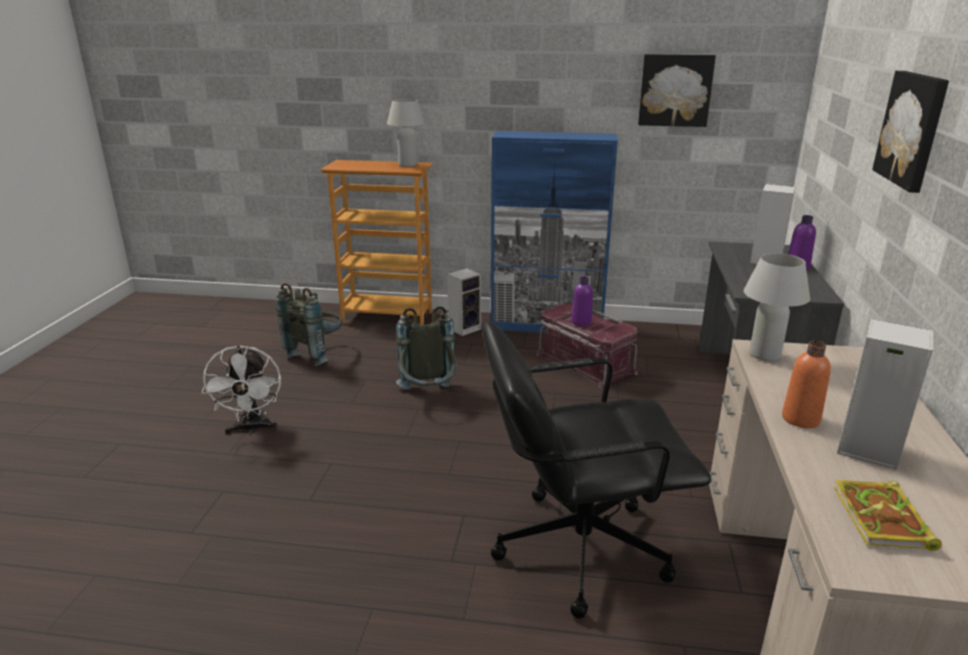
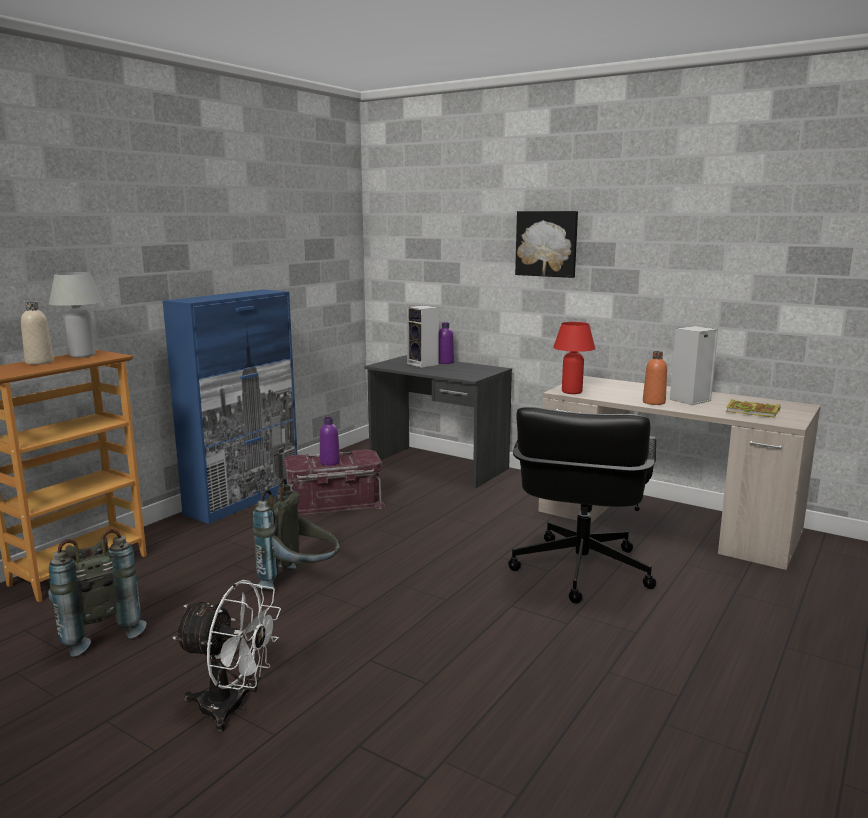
camera: 65 degrees left, 10 degrees down
speaker [447,268,481,336] -> none
picture [638,54,716,127] -> none
white table lamp [744,253,810,361] -> red table lamp [553,322,595,394]
none -> beige bottle [21,302,54,365]

